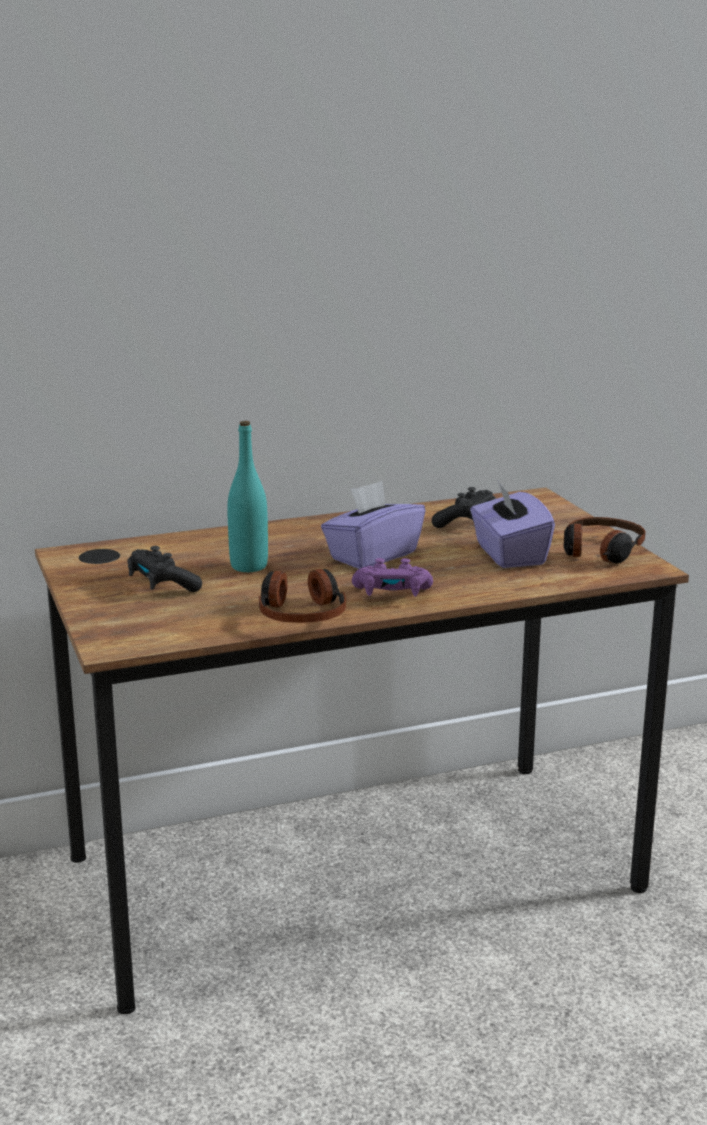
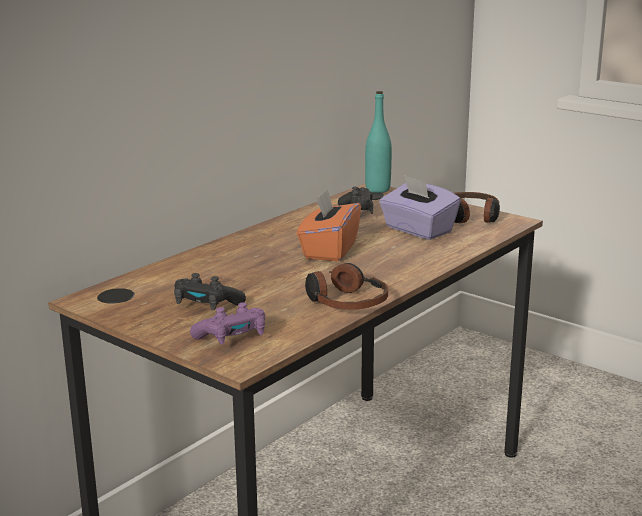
camera: 30 degrees left, 0 degrees up
turquoise bottle [227,421,268,572] -> turquoise bottle moved to [365,91,392,193]
purple tissue box [321,481,426,569] -> orange tissue box [297,189,361,262]
purple game controller [352,558,433,597] -> purple game controller moved to [190,302,265,345]

